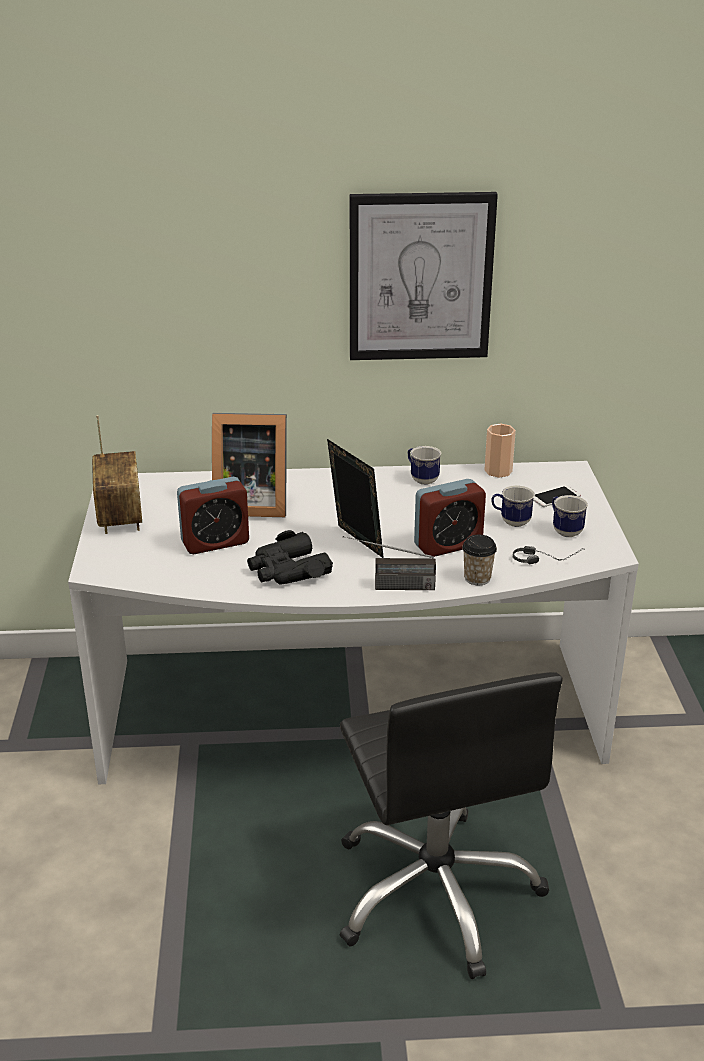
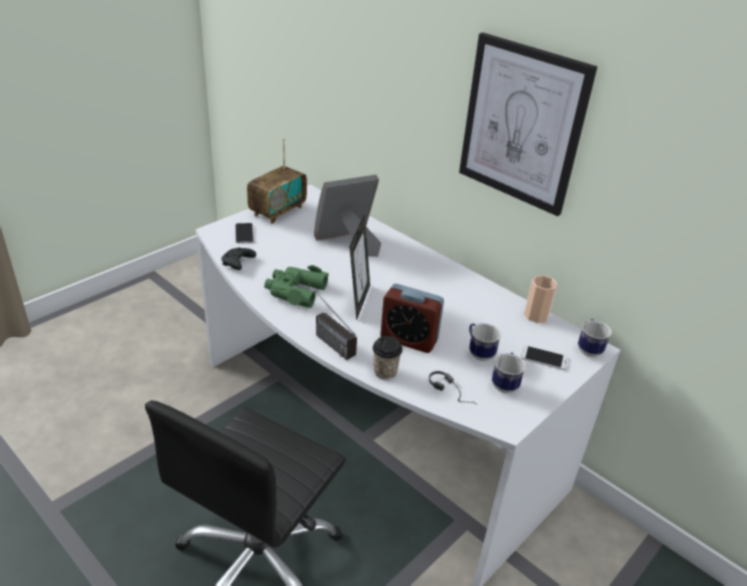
camera: 45 degrees right, 5 degrees up
alarm clock [177,477,249,554] -> none
picture frame [212,413,287,517] -> picture frame turned 105 degrees clockwise [314,175,382,257]
black binoculars [247,530,333,585] -> green binoculars [264,265,329,308]
mug [408,446,441,485] -> mug moved to [578,319,612,357]
none -> black game controller [221,247,256,270]
none -> phone [235,223,254,243]

